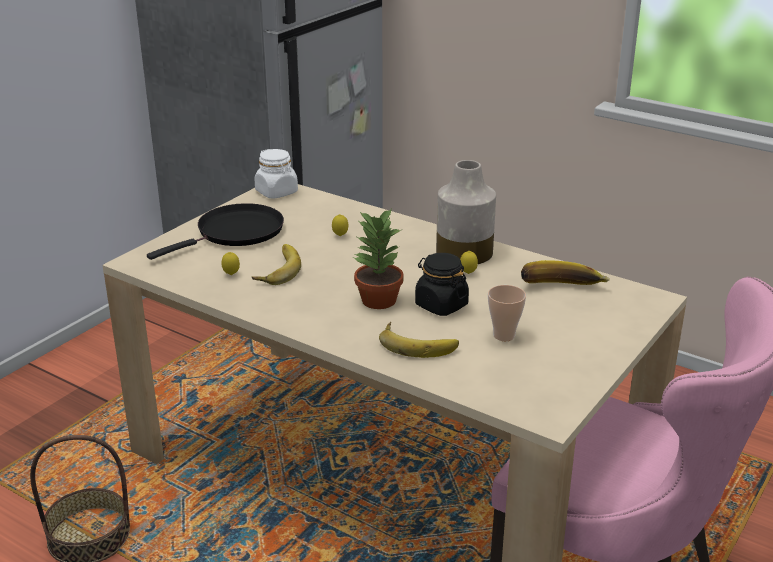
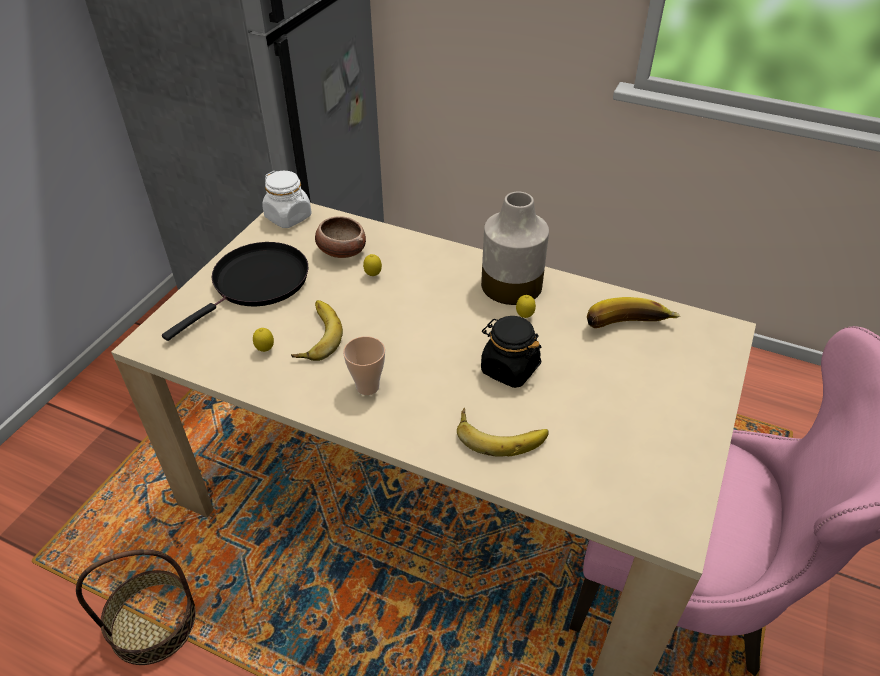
camera: 10 degrees left, 15 degrees up
potted plant [354,209,404,309] -> none
cup [488,285,526,341] -> cup moved to [343,336,385,395]
none -> bowl [315,216,366,258]

